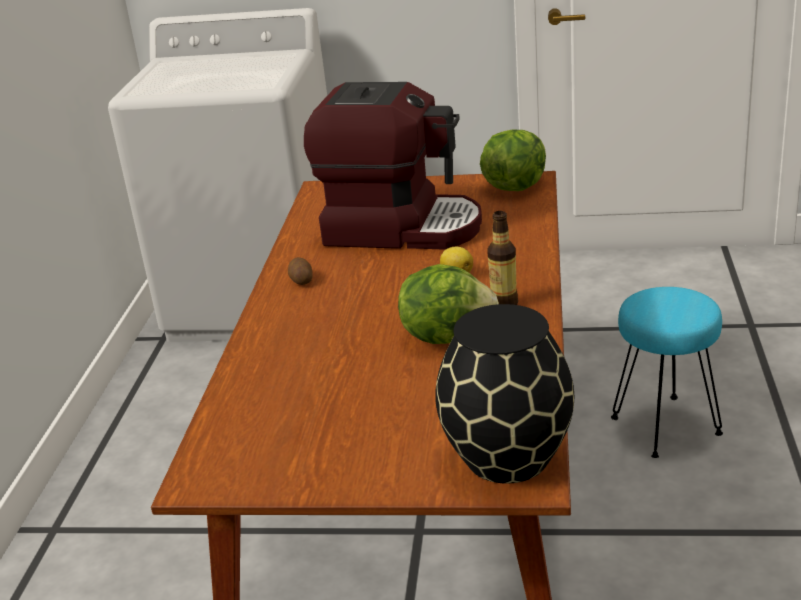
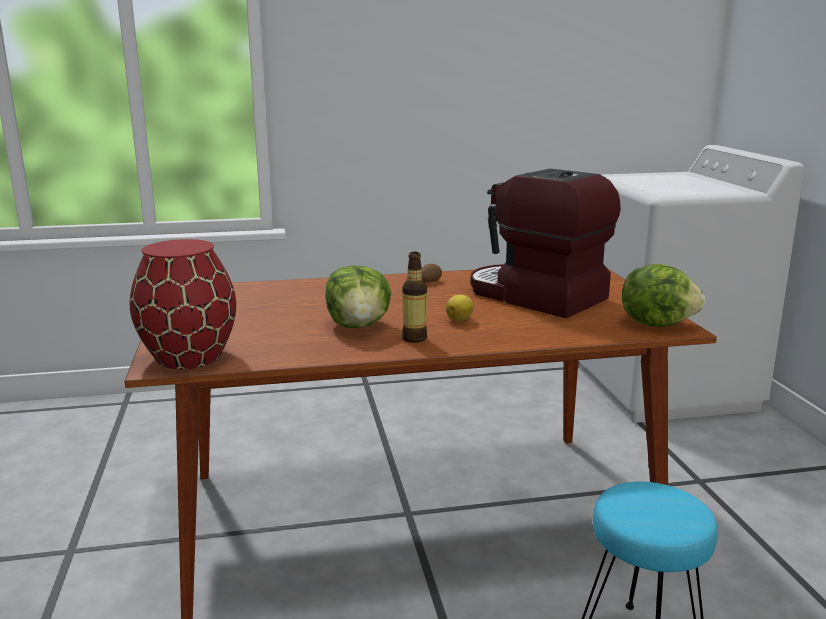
camera: 70 degrees right, 10 degrees down
coffee machine [304,82,482,250] -> coffee machine turned 135 degrees clockwise [470,169,621,318]
black vase [435,304,575,483] -> red vase [130,239,236,369]

